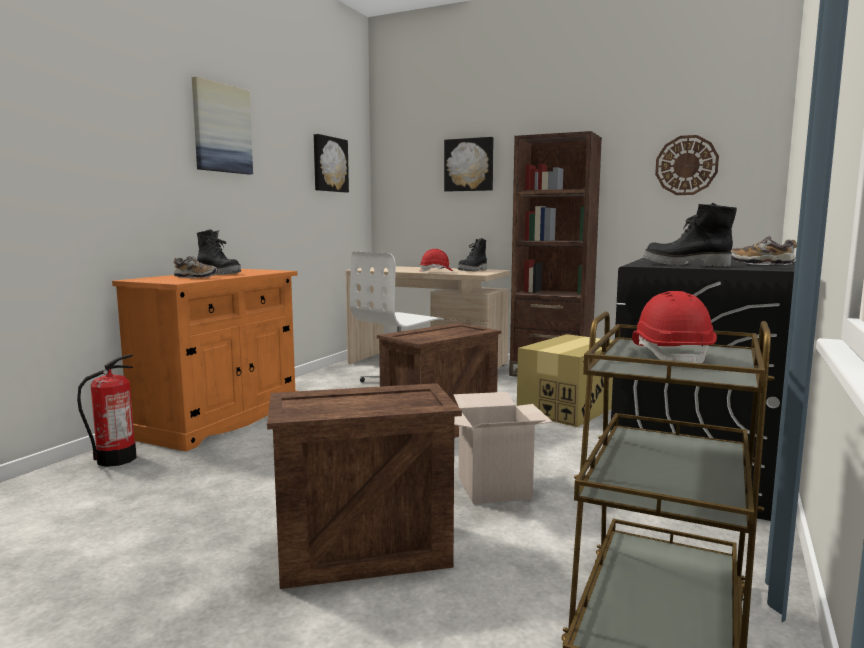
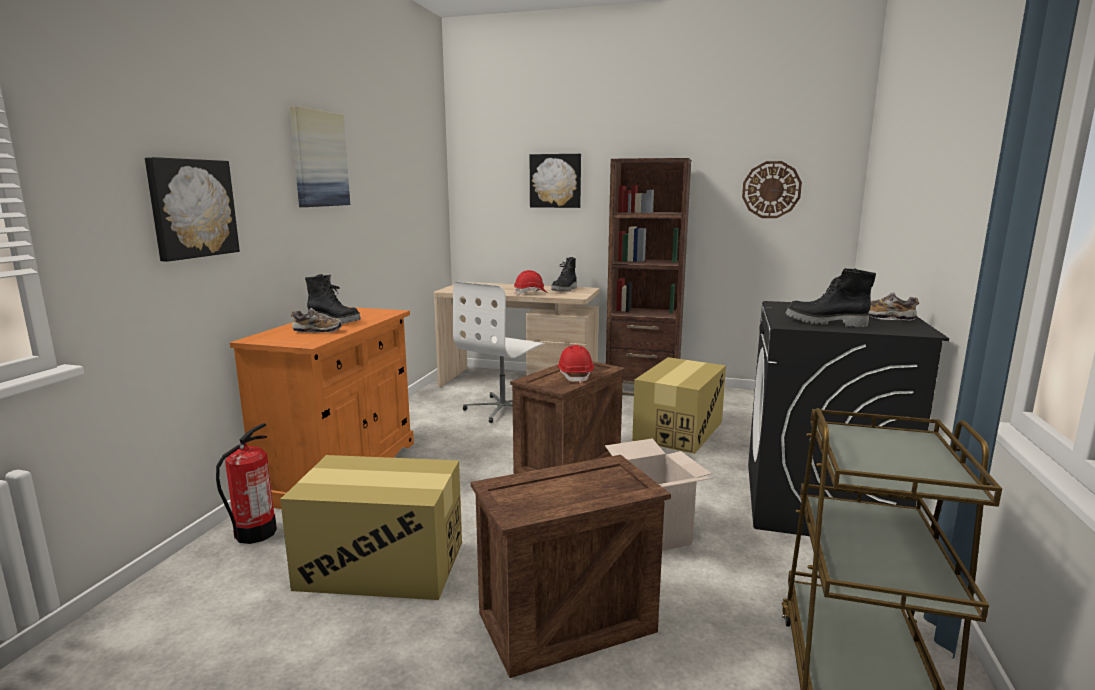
camera: 10 degrees left, 5 degrees up
picture [314,134,349,193] -> picture moved to [145,157,240,262]
red hard hat [632,291,717,363] -> red hard hat moved to [557,345,594,383]
none -> cardboard box [280,455,462,600]

